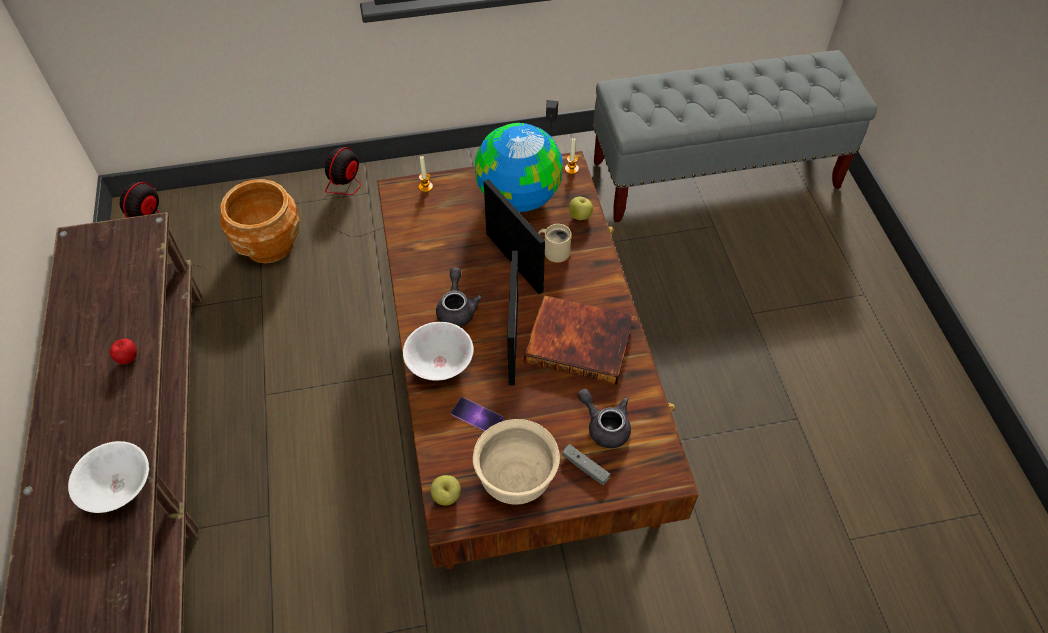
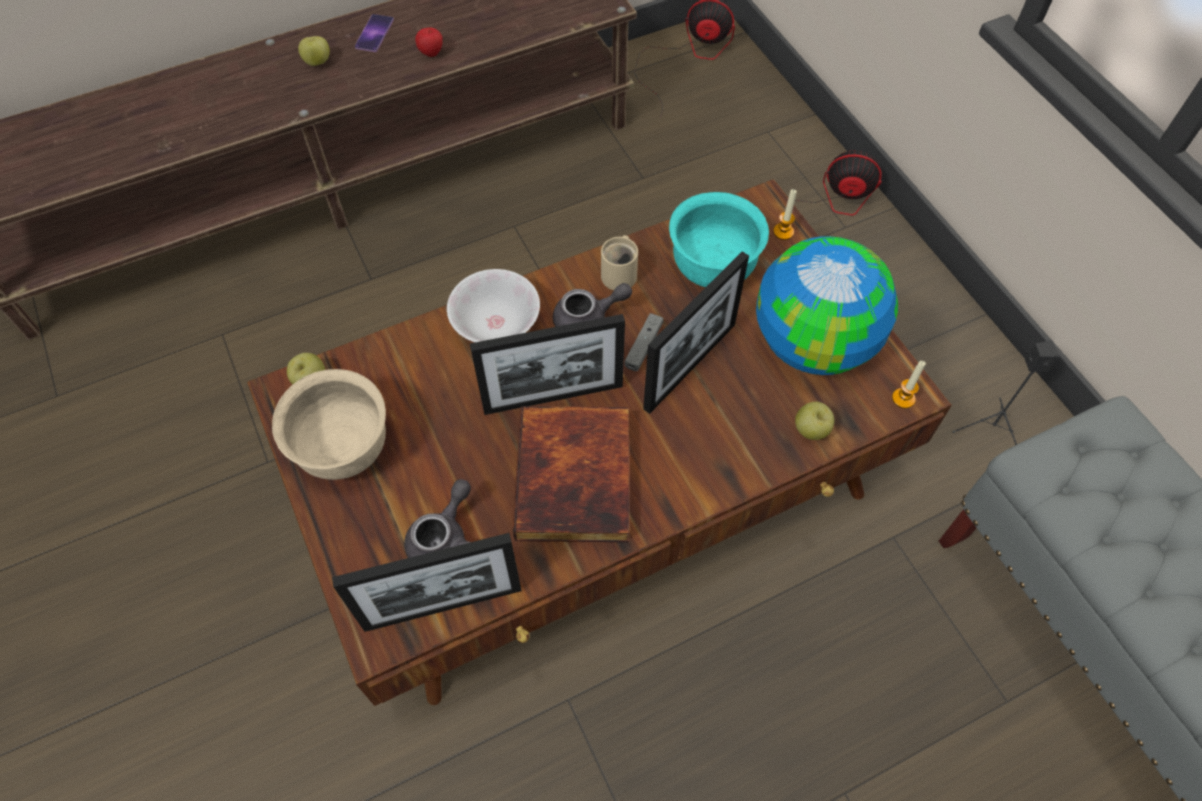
camera: 75 degrees right, 5 degrees up
white bowl [68,441,149,513] -> none
brown planter [220,179,300,263] -> none
phone [451,397,504,431] -> phone moved to [355,14,394,52]
beige mug [538,224,571,262] -> beige mug moved to [601,235,638,290]
grey game controller [562,444,610,485] -> grey game controller moved to [624,313,663,371]
none -> apple [298,36,330,66]
none -> picture frame [332,533,522,632]
none -> turquoise bowl [669,192,769,287]

